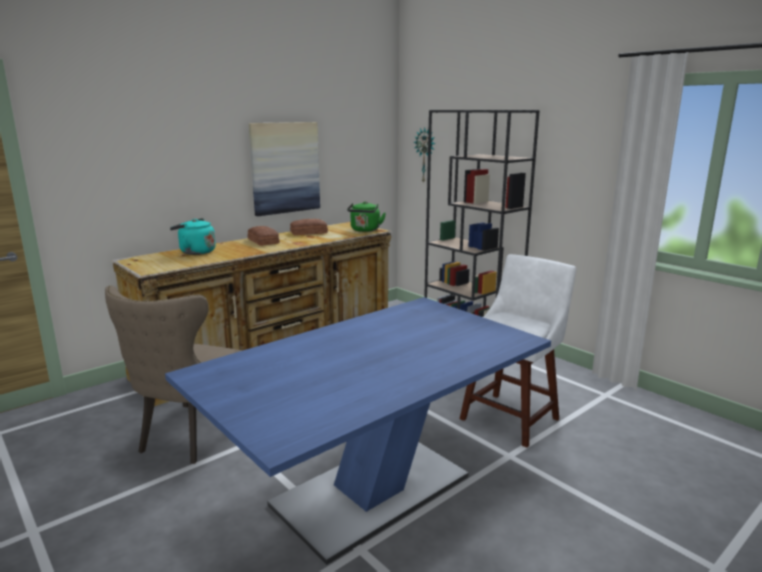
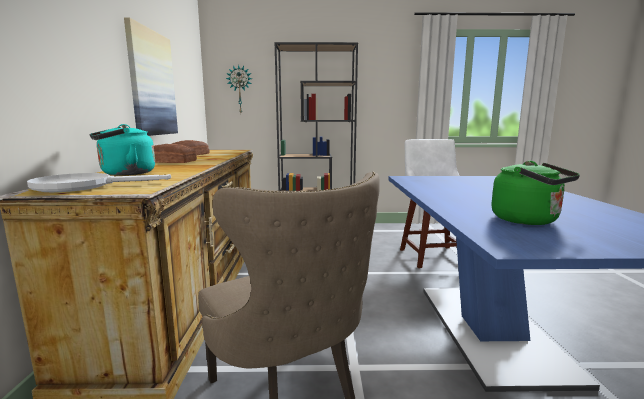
camera: 50 degrees left, 5 degrees down
green kettle [347,201,386,232] -> green kettle moved to [491,161,580,225]
none -> white frying pan [27,173,171,192]

